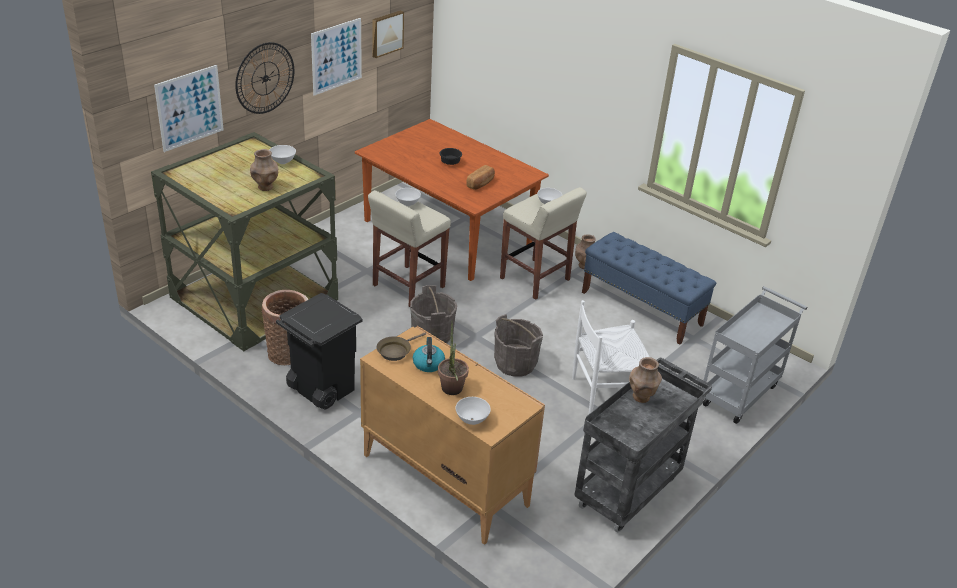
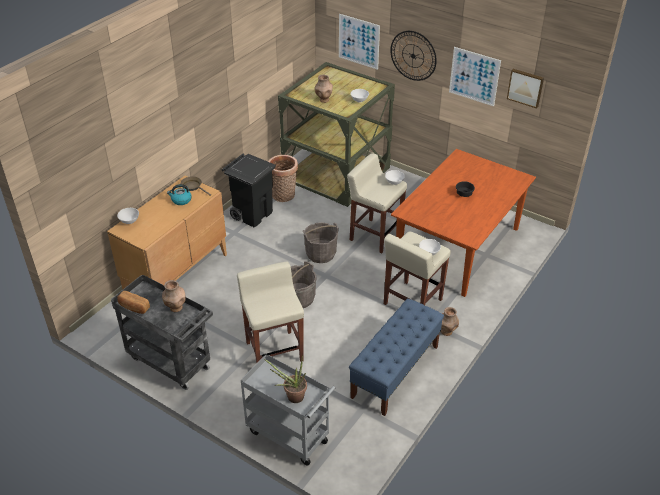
camera: 85 degrees right, 5 degrees up
potted plant [438,320,469,395] -> potted plant moved to [264,355,307,403]
bread [467,165,495,190] -> bread moved to [117,291,150,314]
white chair [572,300,649,414] -> beige stool [237,262,304,363]

